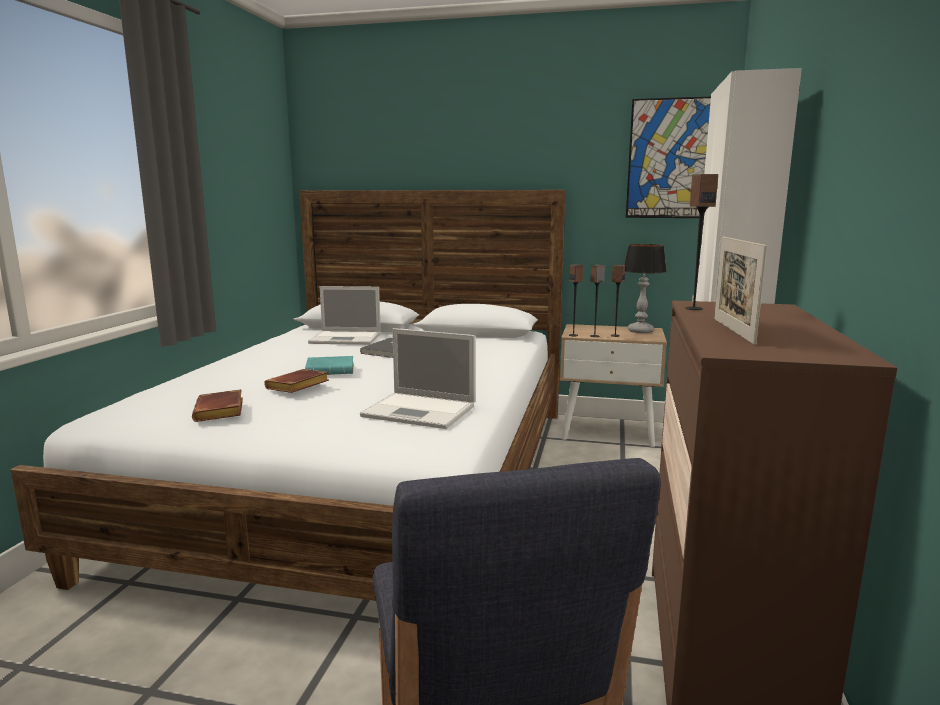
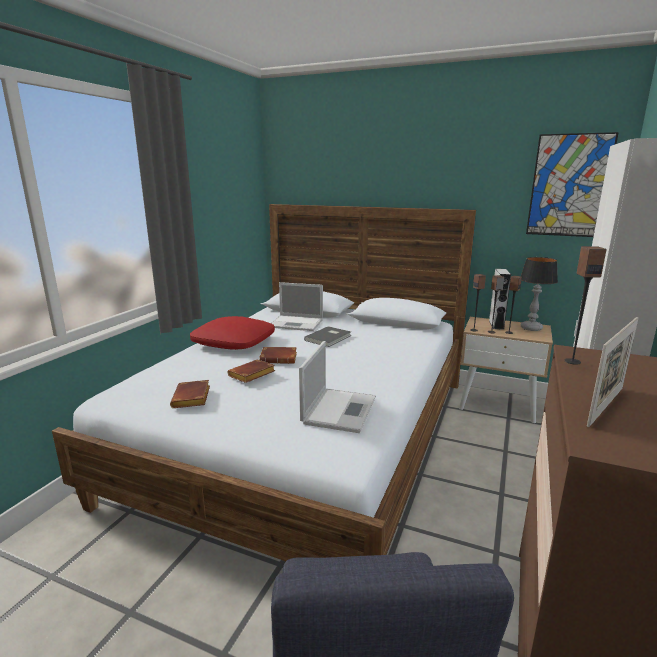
camera: 10 degrees right, 5 degrees up
turquoise book [305,356,354,375] -> brown book [259,347,297,363]
laptop [360,328,476,429] -> laptop turned 105 degrees counterclockwise [299,341,376,433]
picture frame [714,237,767,345] -> picture frame turned 150 degrees counterclockwise [587,317,638,427]
none -> red pillow [190,316,275,350]
none -> grey speaker [489,269,511,330]

